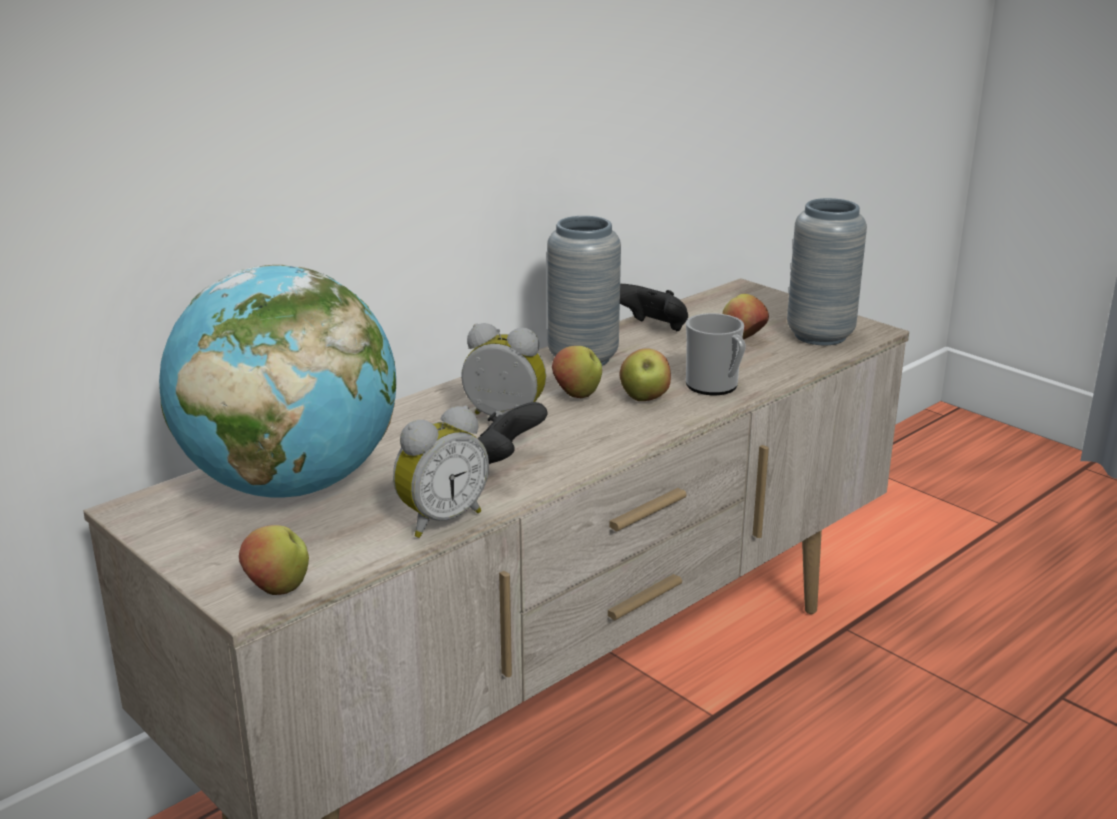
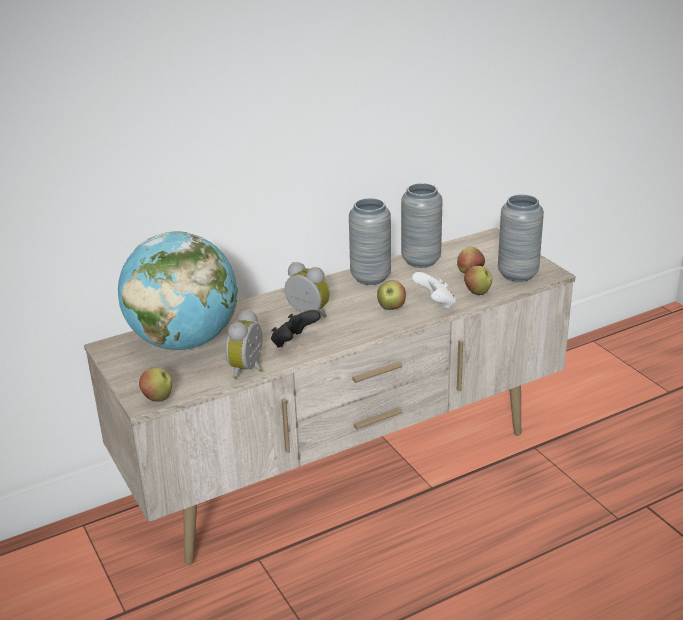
camera: 15 degrees right, 5 degrees up
alarm clock [393,406,489,538] -> alarm clock turned 135 degrees clockwise [225,309,263,379]
apple [552,346,602,398] -> apple moved to [464,266,492,295]
black game controller [620,284,688,331] -> grey vase [401,183,442,268]
mug [686,313,746,395] -> white game controller [412,272,456,309]

